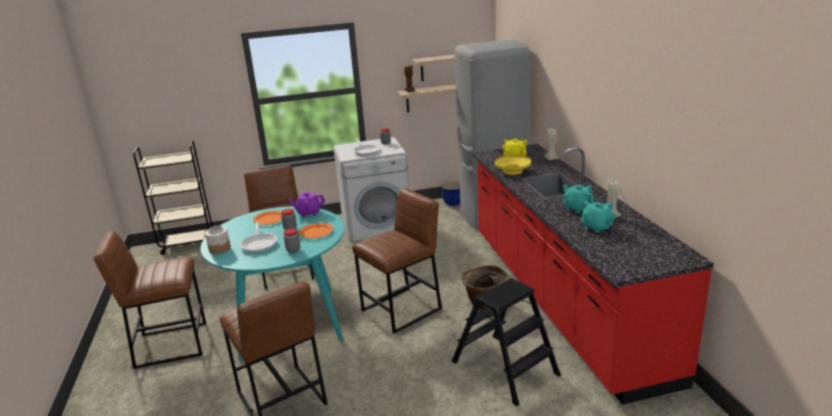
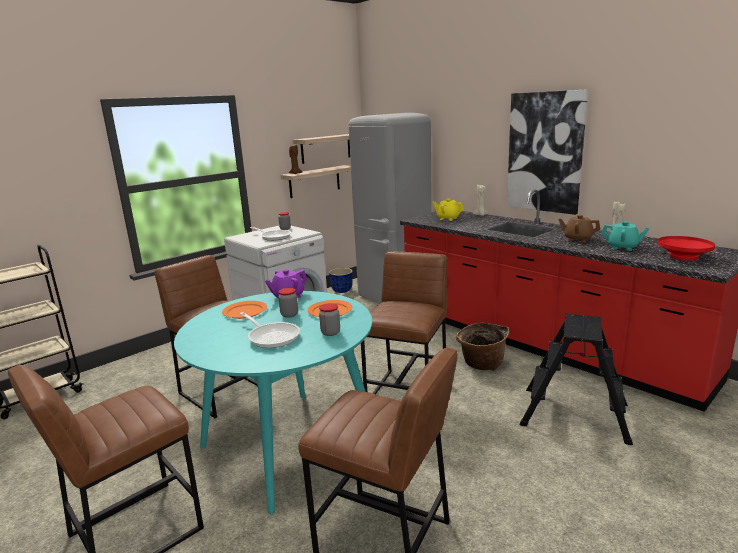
camera: 30 degrees left, 5 degrees down
jar [205,226,231,254] -> none
yellow bowl [495,155,531,175] -> none
turquoise teapot [563,185,594,213] -> brown teapot [558,215,600,242]
none -> picture [507,89,588,215]
none -> red bowl [658,236,715,261]

